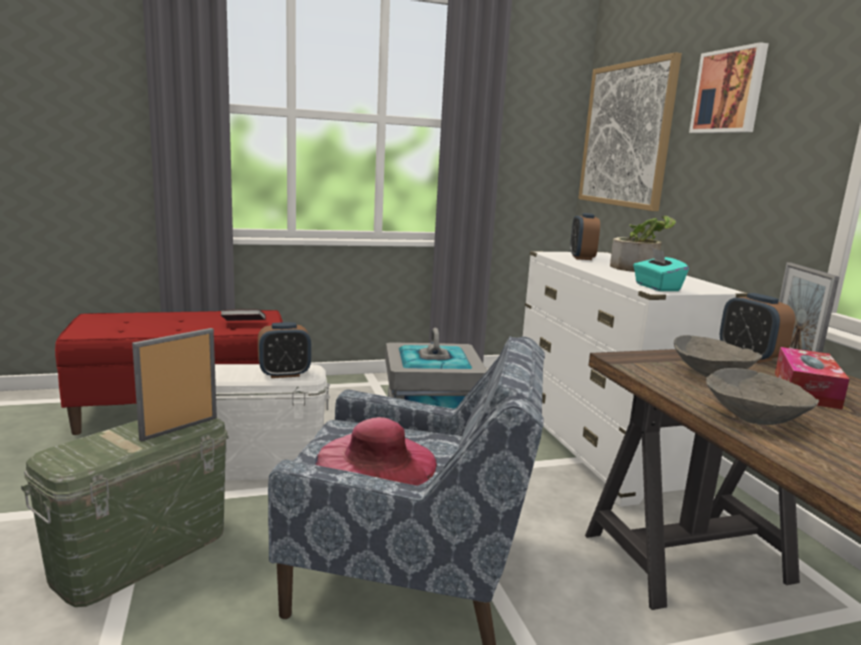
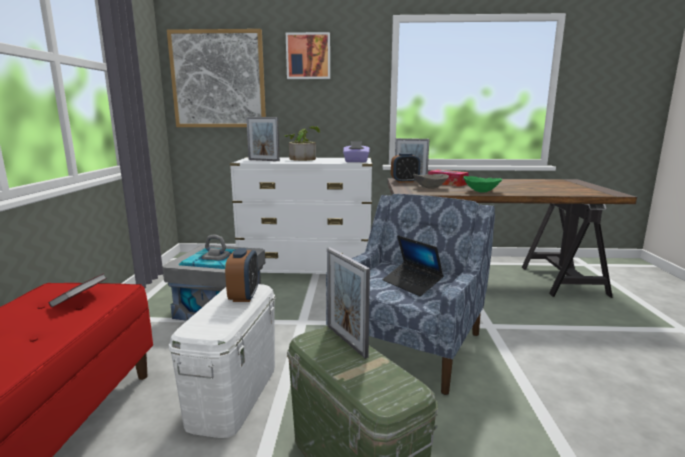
camera: 70 degrees left, 0 degrees up
pink hat [315,417,437,486] -> laptop [383,235,444,296]
alarm clock [570,213,600,260] -> picture frame [246,117,280,161]
turquoise tissue box [633,248,689,291] -> purple tissue box [343,141,370,162]
grey bowl [706,368,819,425] -> green bowl [464,176,502,193]

